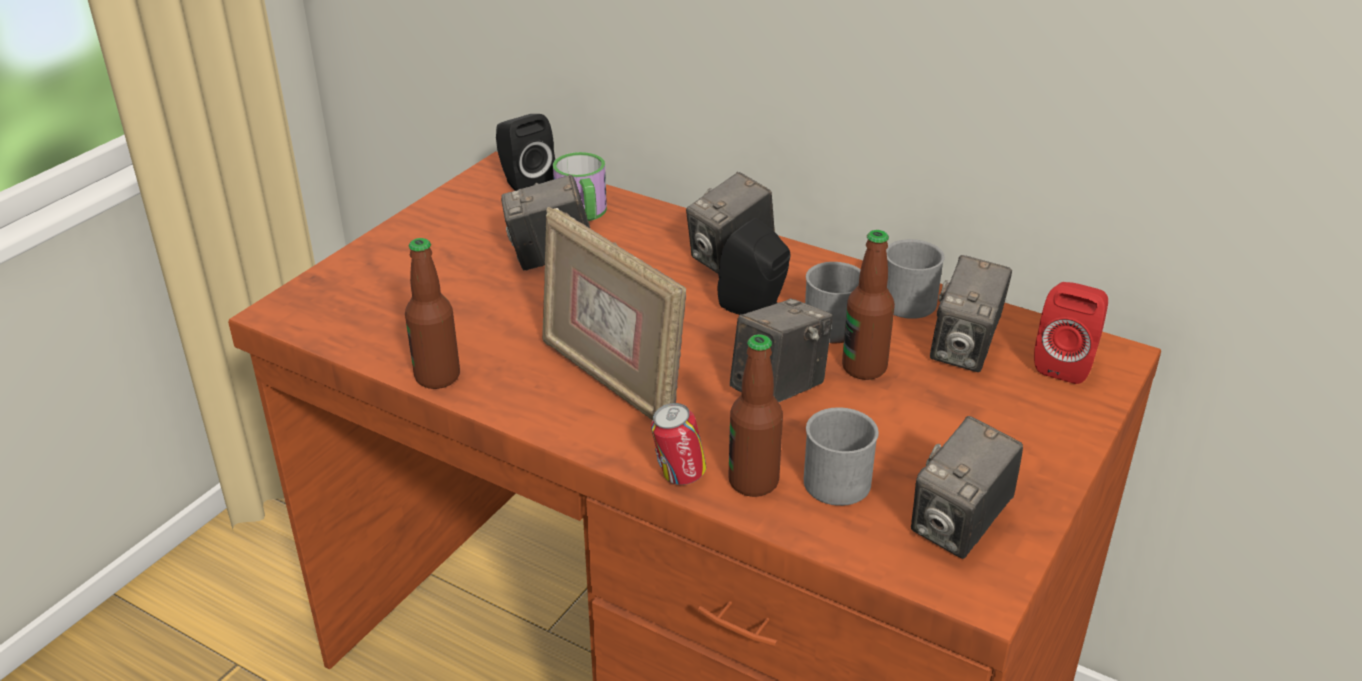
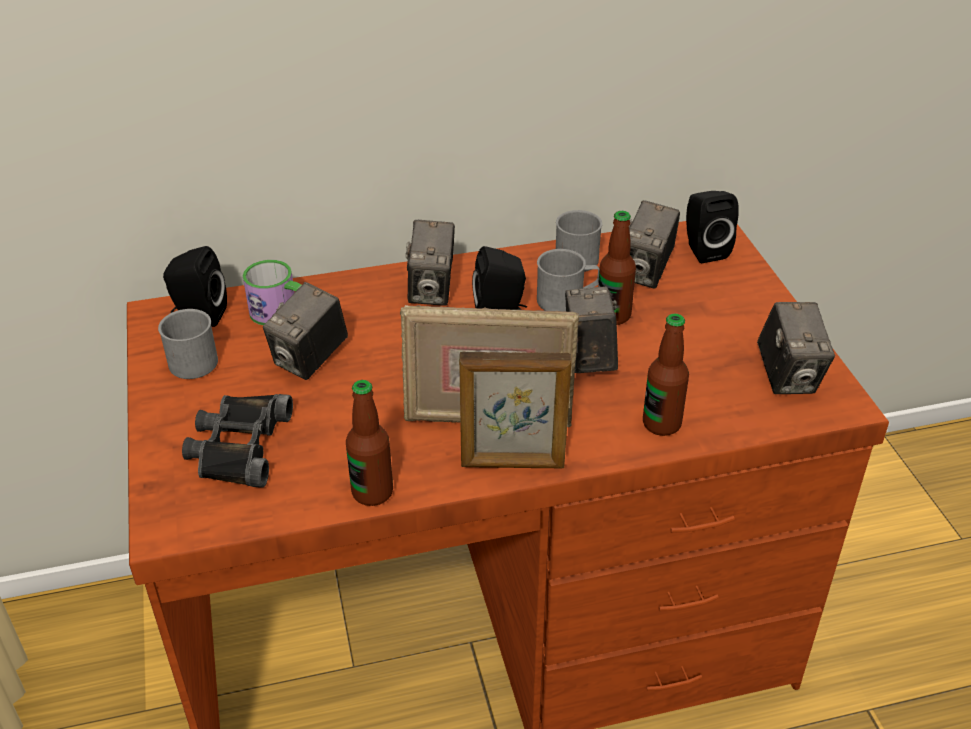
camera: 45 degrees left, 5 degrees up
can [651,403,706,485] -> none
grey mug [804,407,879,506] -> grey mug moved to [158,309,218,379]
camera [930,255,1012,372] -> camera turned 45 degrees clockwise [629,200,680,289]
red speaker [1034,282,1108,384] -> black speaker [686,191,739,263]
none -> black binoculars [182,394,293,488]
none -> picture frame [459,352,571,468]

